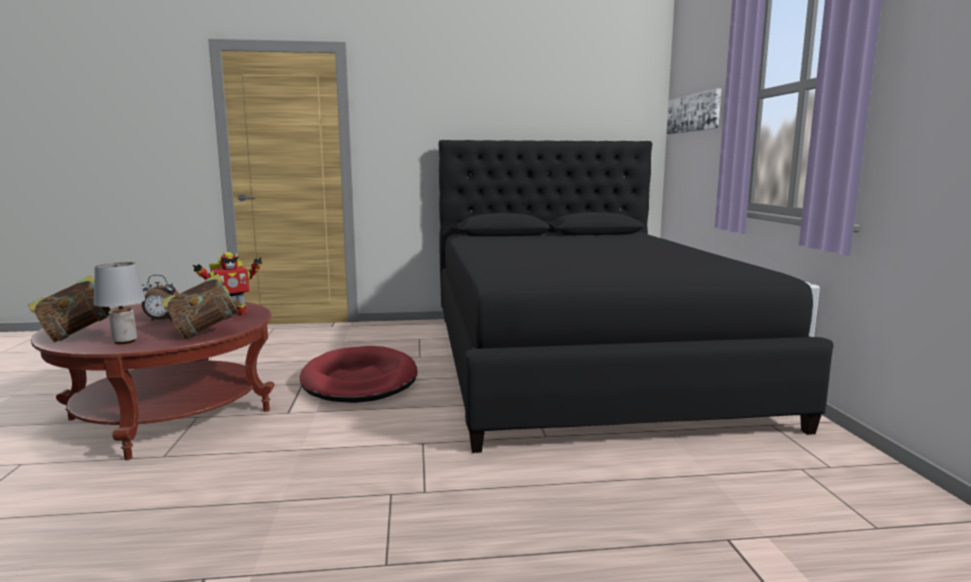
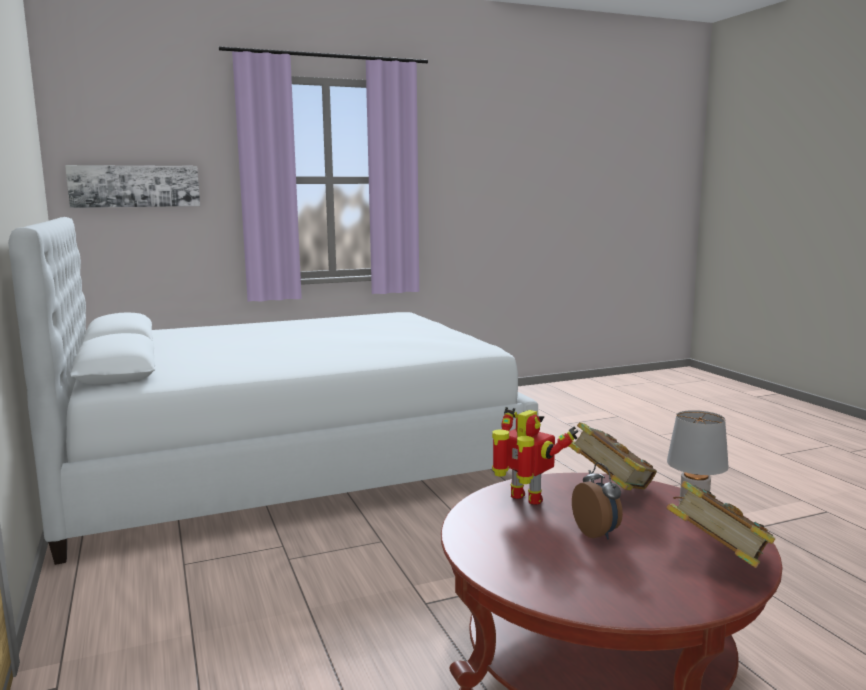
camera: 105 degrees left, 0 degrees up
red dog bed [300,346,417,403] -> none
black bed [439,140,834,453] -> white bed [8,217,538,565]

